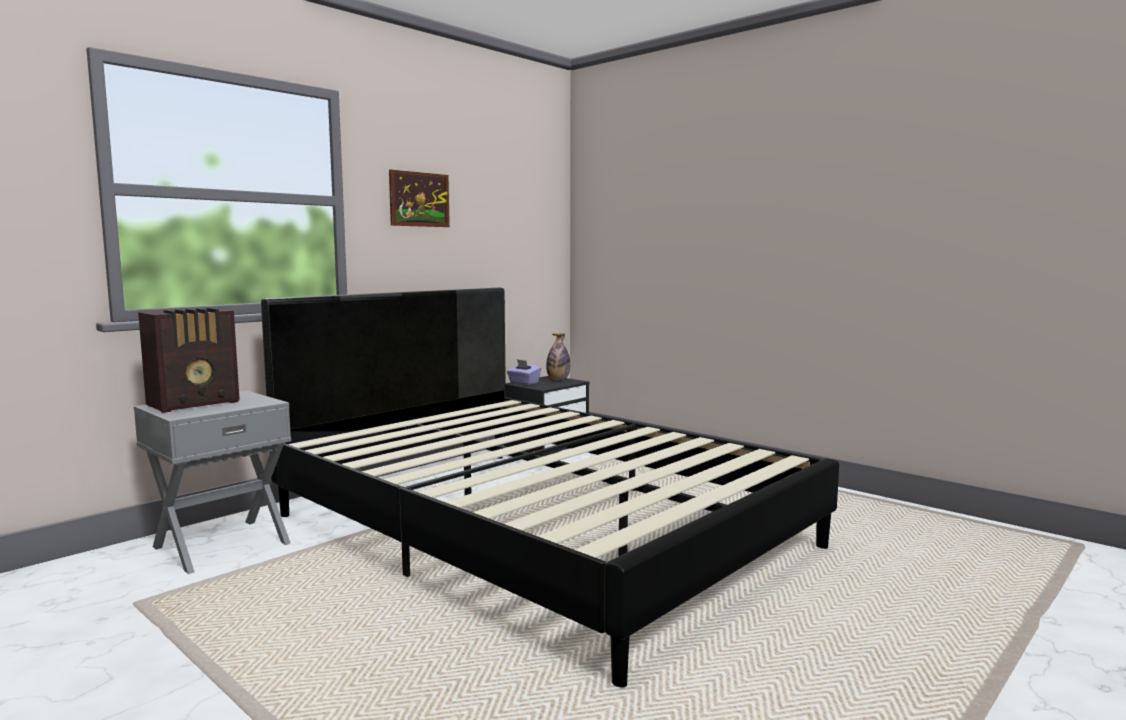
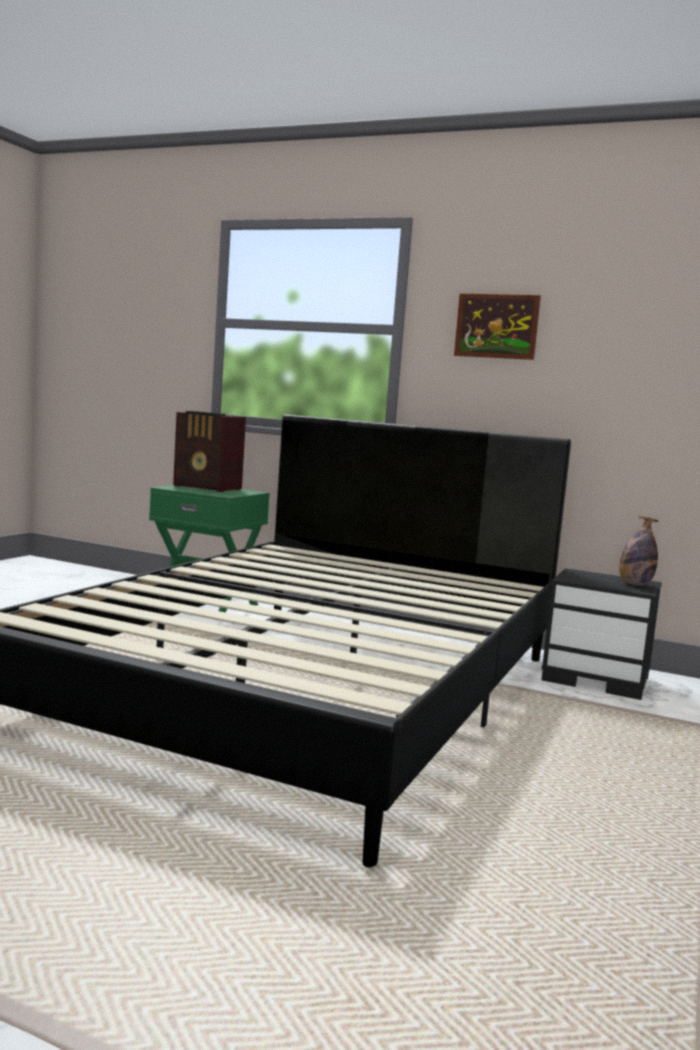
camera: 70 degrees right, 0 degrees up
grey nightstand [134,391,291,574] -> green nightstand [149,485,270,613]
purple tissue box [507,359,541,385] -> none

